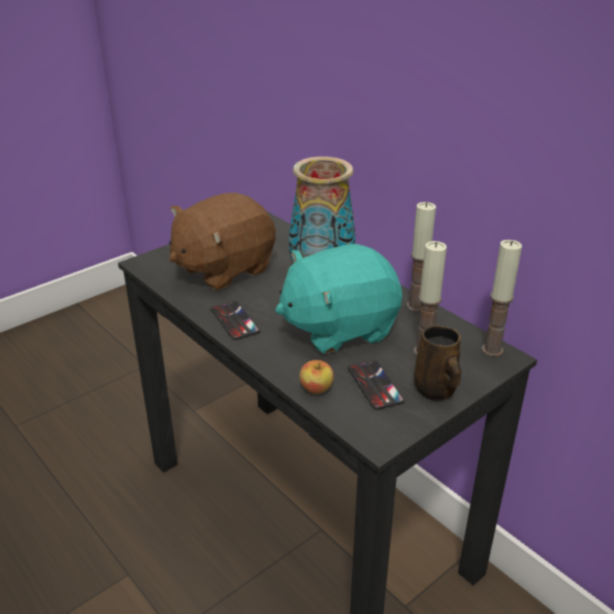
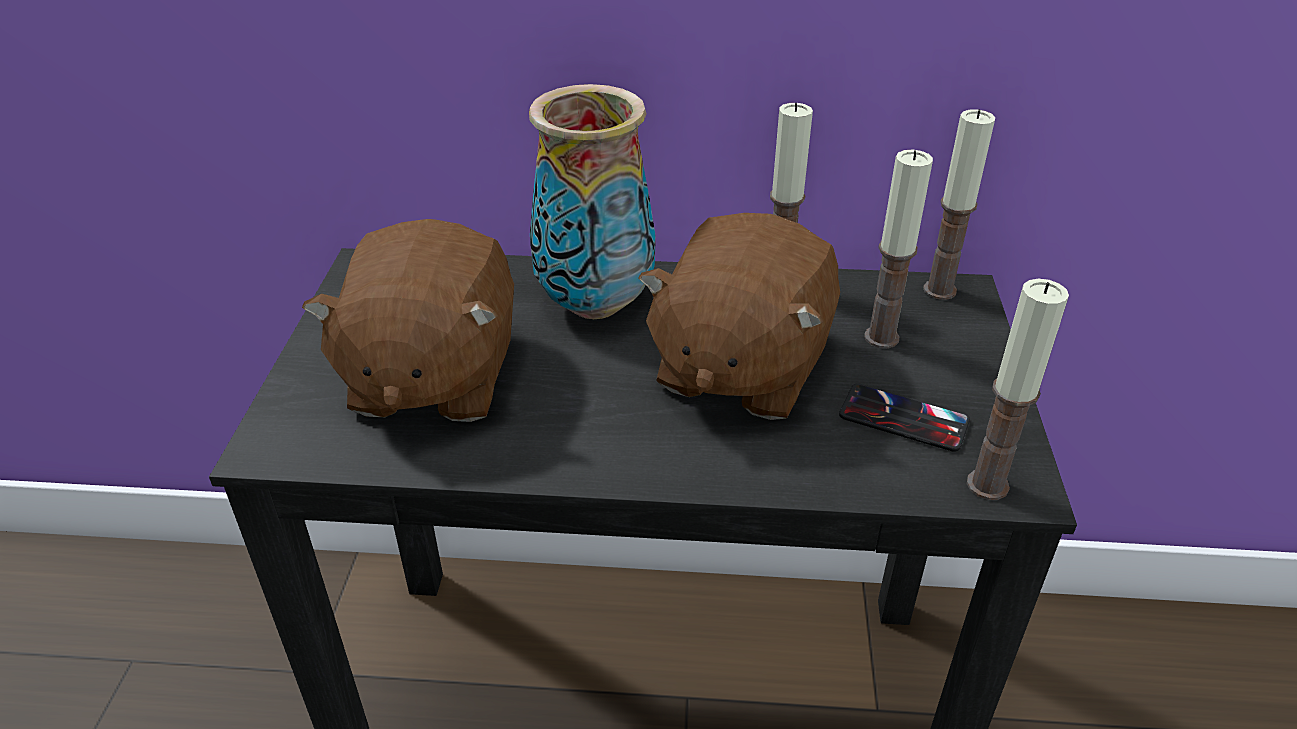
camera: 45 degrees left, 5 degrees up
phone [211,300,260,340] -> none
turquoise plush toy [275,244,402,354] -> brown plush toy [638,213,840,420]
apple [299,360,334,394] -> none
brown mug [414,325,461,401] -> none
none -> candle [967,279,1069,500]

